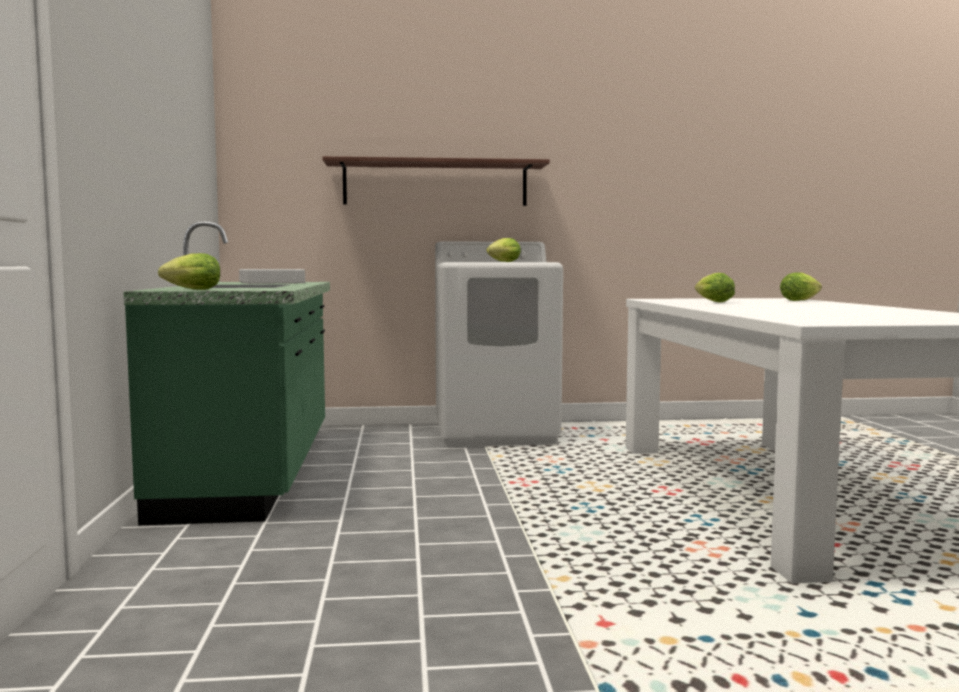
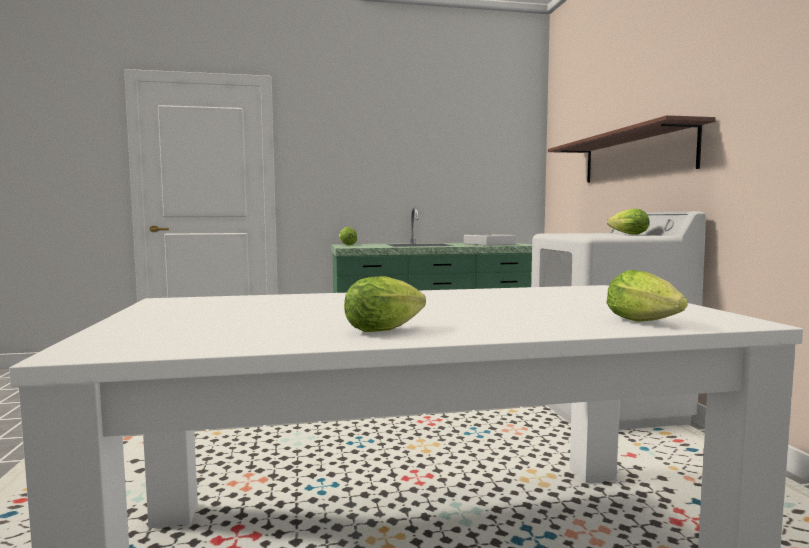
camera: 85 degrees right, 0 degrees up
lettuce [695,273,735,302] -> lettuce moved to [344,276,426,332]

